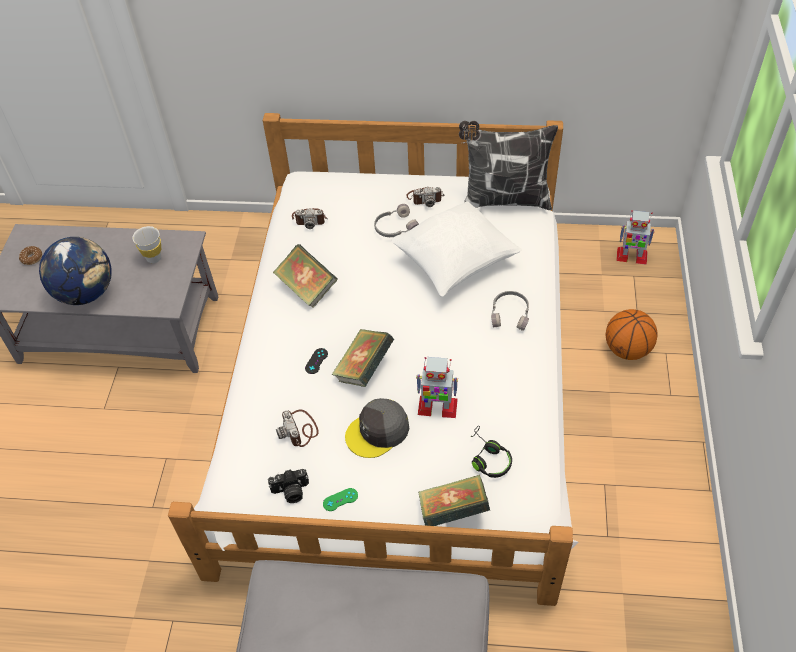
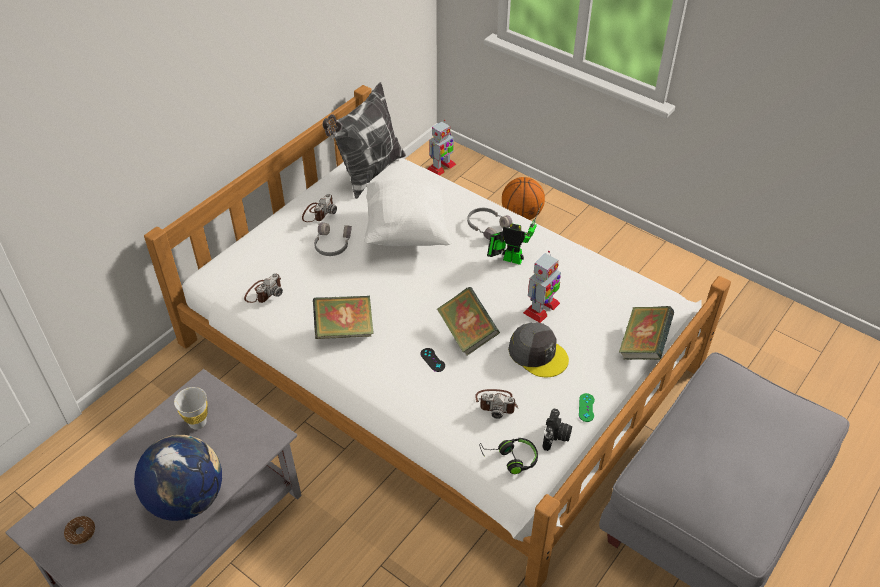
camera: 60 degrees left, 5 degrees down
grey cap [345,398,409,458] -> grey cap turned 45 degrees counterclockwise [508,322,569,377]
black headphones [470,426,512,478] -> black headphones moved to [480,438,538,474]
none -> toy robot [487,203,542,265]

